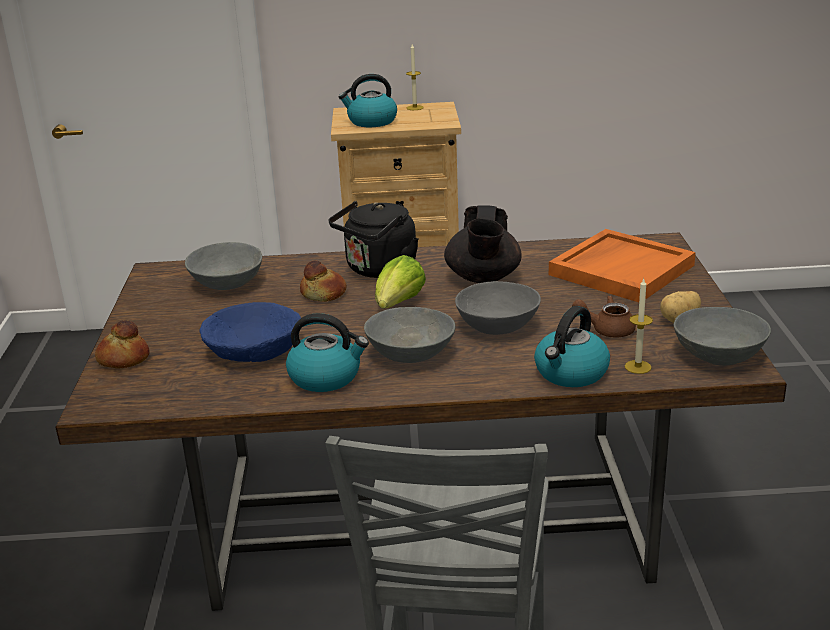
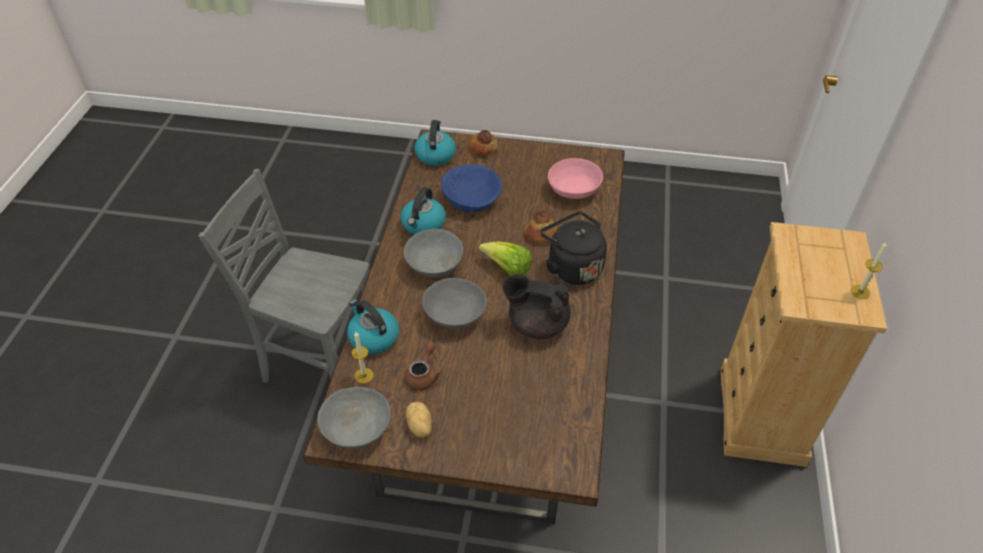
camera: 100 degrees right, 20 degrees up
grey bowl [185,242,262,290] -> pink bowl [548,158,603,199]
kettle [338,74,397,127] -> kettle moved to [415,120,456,166]
orange tray [549,229,696,302] -> none

